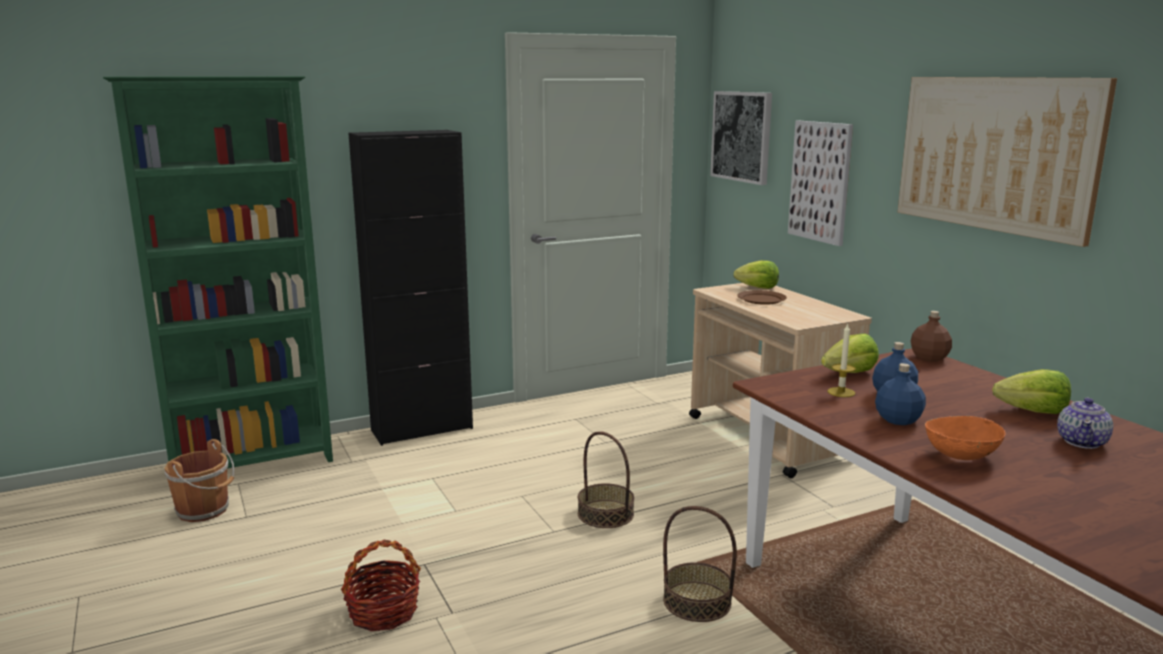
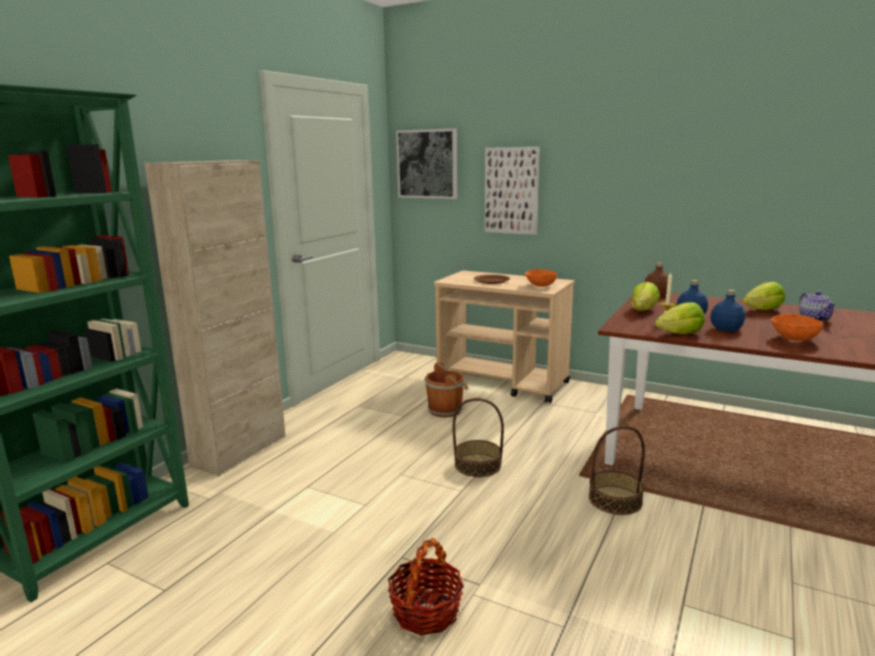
camera: 35 degrees left, 0 degrees up
brown bucket [164,439,234,522] -> brown bucket moved to [424,362,468,418]
black cabinet [349,130,473,446] -> beige cabinet [144,160,286,476]
lettuce [734,260,779,289] -> lettuce moved to [655,302,705,334]
picture [897,77,1117,247] -> none
none -> orange bowl [525,269,557,287]

